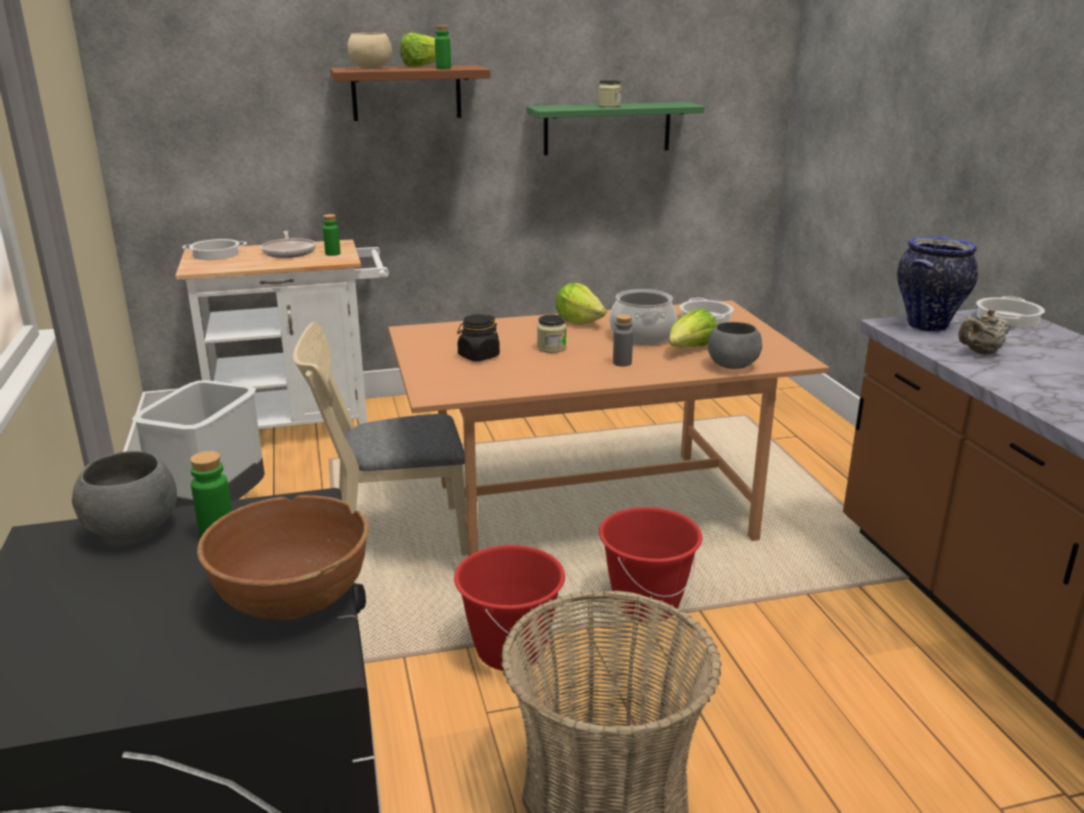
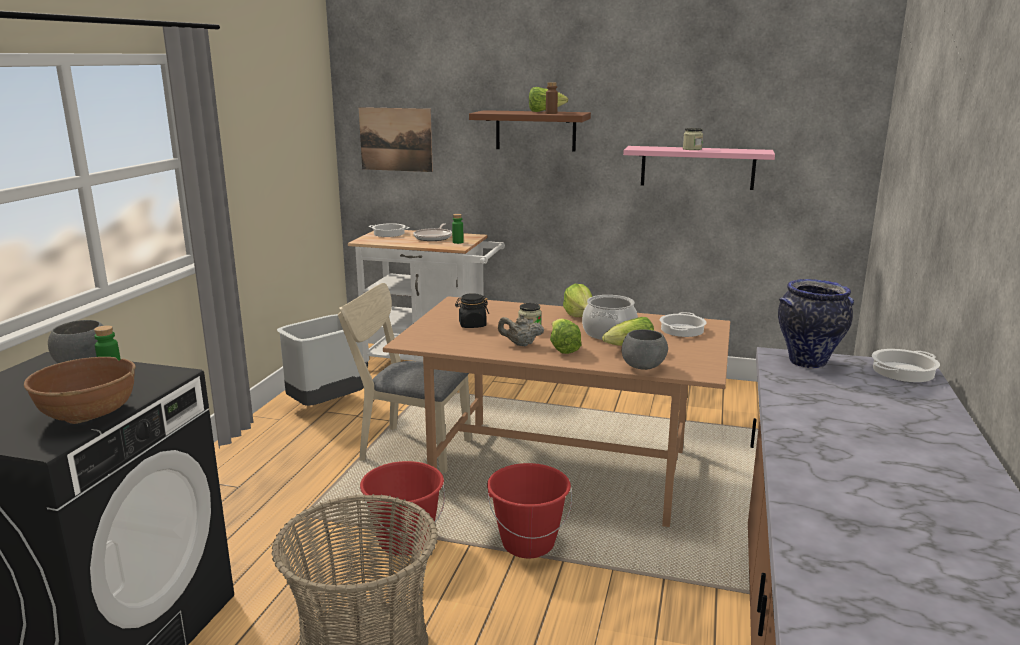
camera: 30 degrees right, 5 degrees down
beige bowl [348,33,392,69] -> none
green bottle [435,26,451,69] -> brown bottle [546,82,558,114]
green shelf [526,102,704,155] -> pink shelf [623,146,775,190]
grey bottle [613,314,633,366] -> lettuce [550,318,582,354]
beige teapot [958,309,1011,355] -> beige teapot moved to [498,314,544,346]
none -> picture [359,107,433,172]

